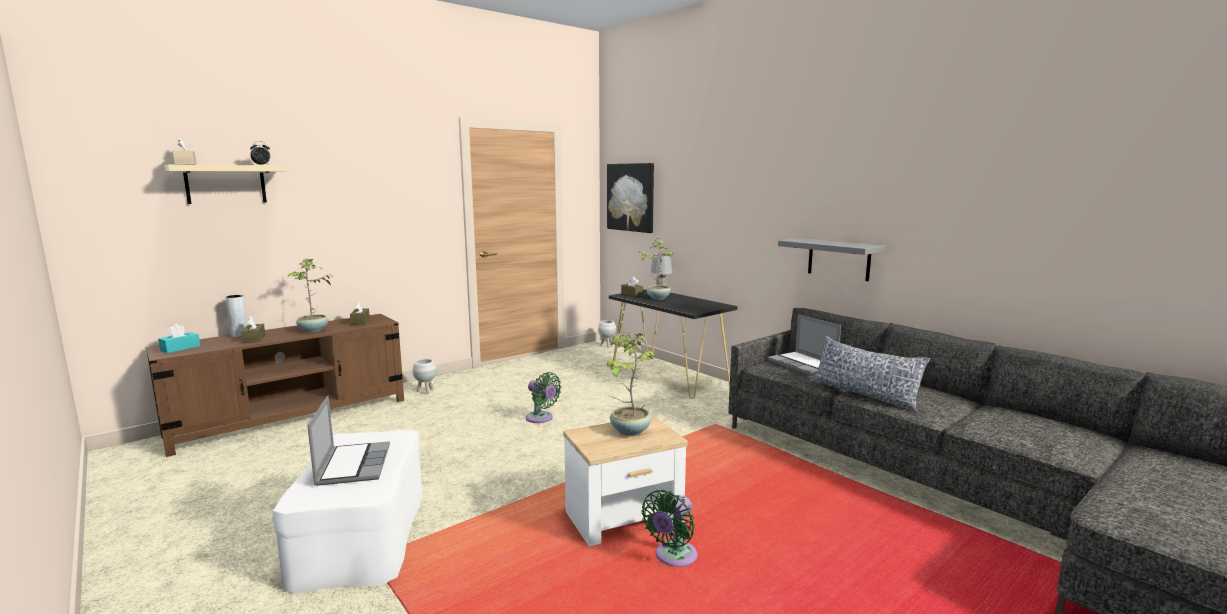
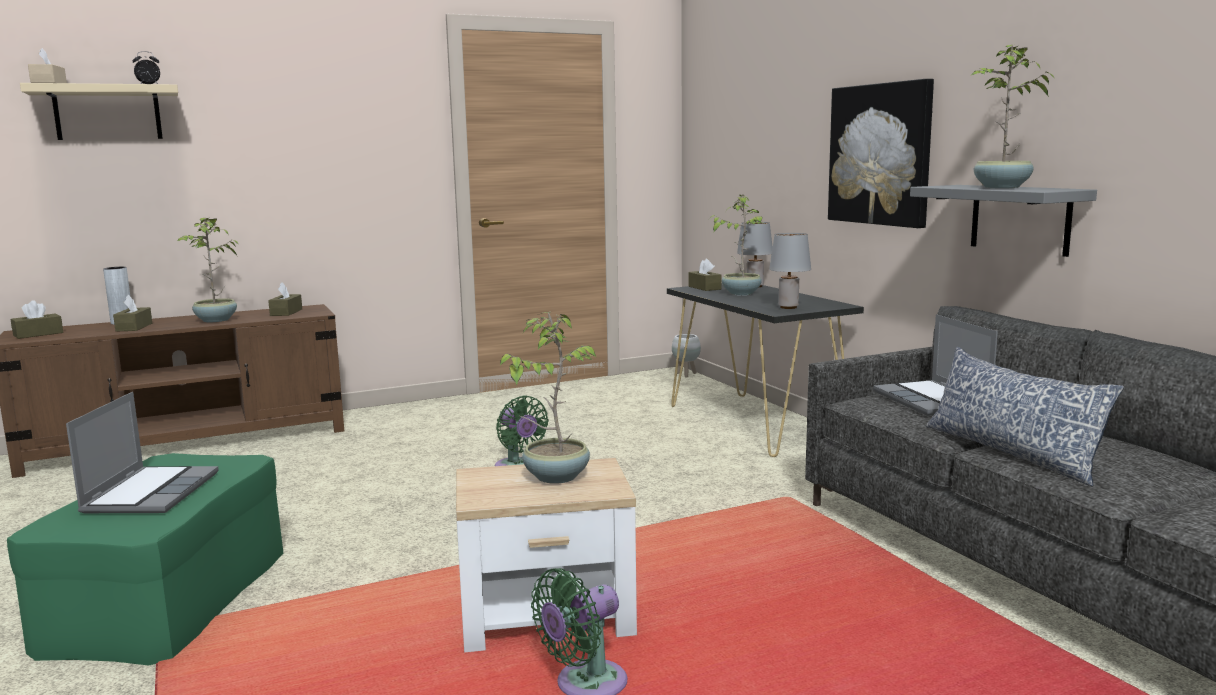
camera: 15 degrees right, 0 degrees up
turquoise tissue box [158,324,200,353] -> brown tissue box [11,300,63,339]
white ottoman [273,429,423,594] -> green ottoman [7,453,283,666]
white planter [413,359,437,394] -> none
picture [607,163,654,233] -> picture moved to [828,79,934,228]
none -> grey table lamp [769,233,811,309]
none -> potted plant [972,45,1055,188]

